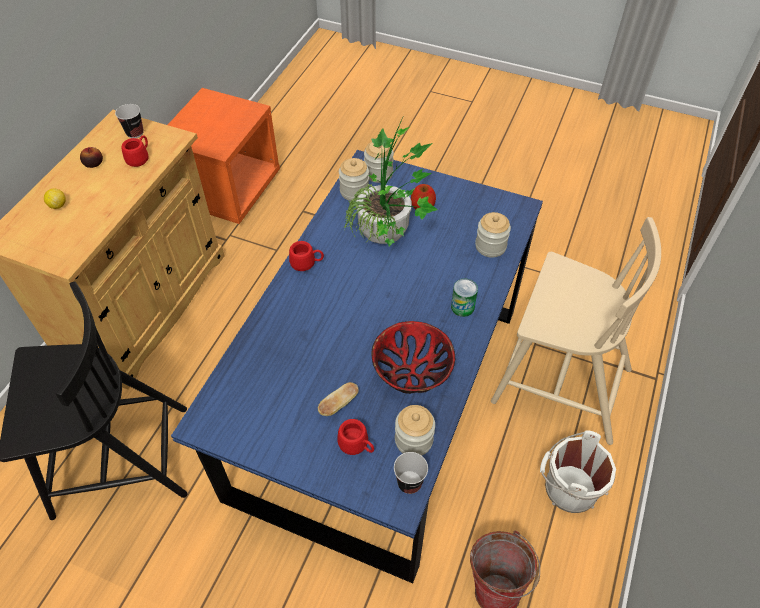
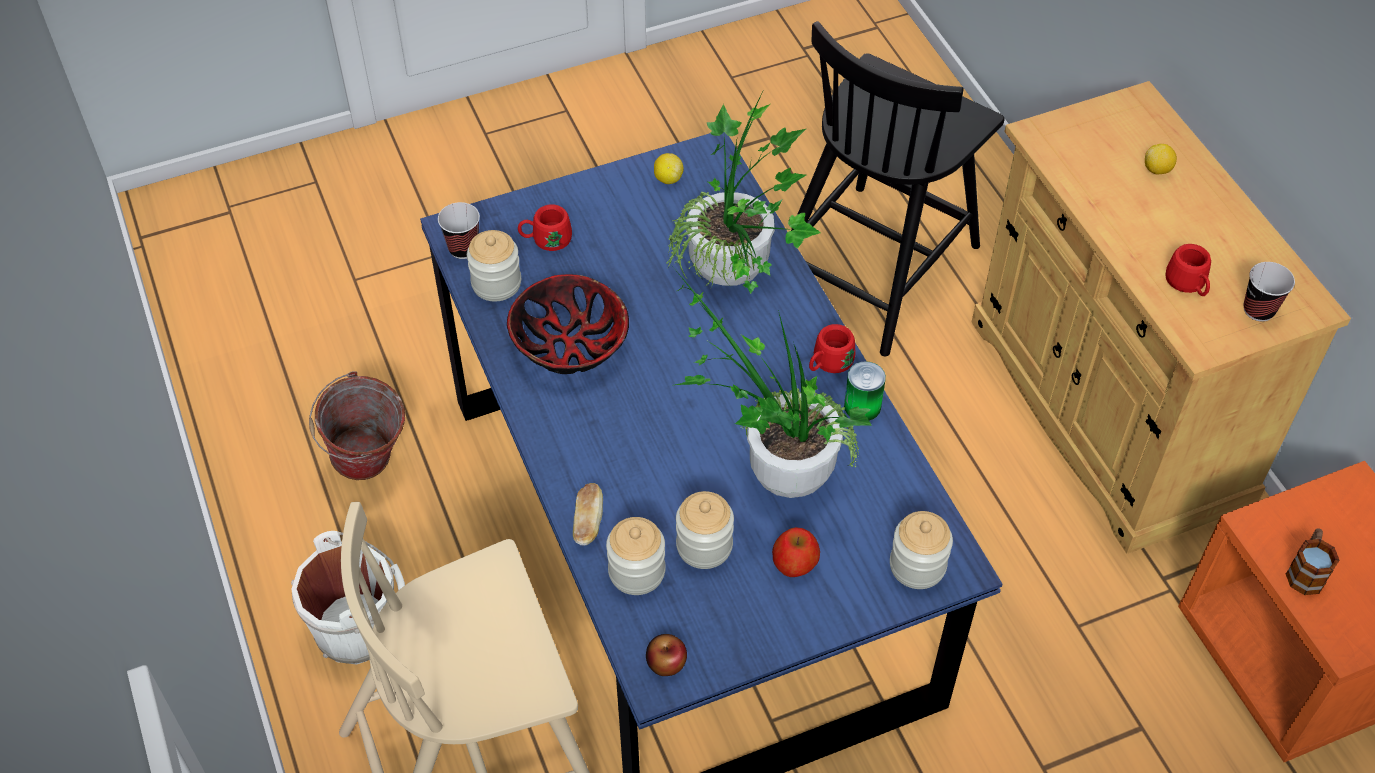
camera: 135 degrees right, 0 degrees up
apple [80,147,103,168] -> apple moved to [646,634,687,676]
bread [318,382,359,416] -> bread moved to [573,483,603,546]
jar [339,158,369,201] -> jar moved to [676,491,734,569]
can [451,279,478,317] -> can moved to [844,361,886,421]
none -> lemon [654,153,684,184]
none -> potted plant [666,94,821,294]
none -> mug [1286,528,1340,595]

